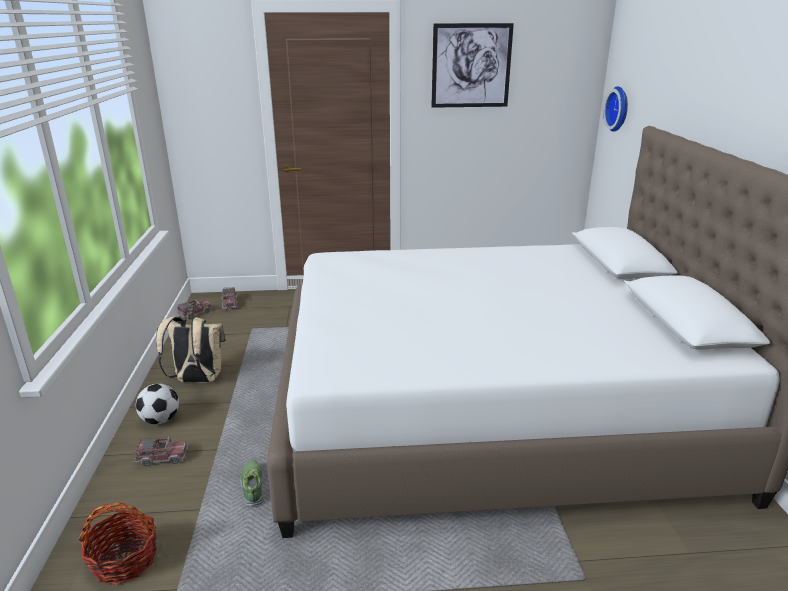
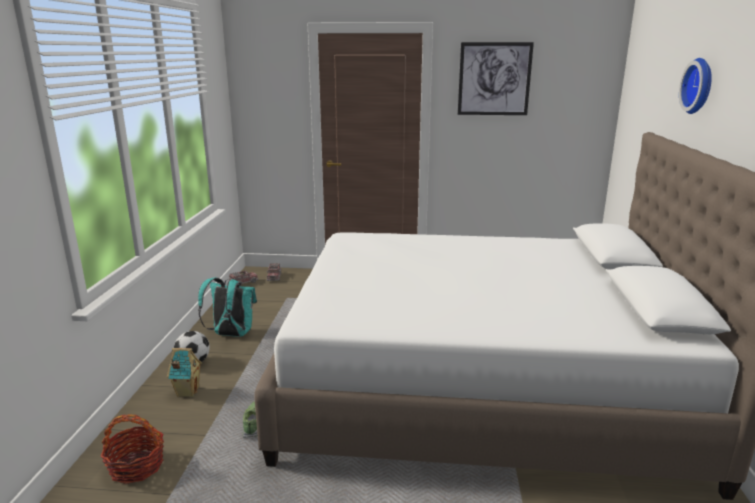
camera: 10 degrees right, 5 degrees down
toy truck [134,437,188,467] -> toy house [167,348,202,397]
beige backpack [156,316,226,382] -> turquoise backpack [198,277,257,337]
wall clock [603,86,628,132] -> wall clock moved to [679,58,712,114]

